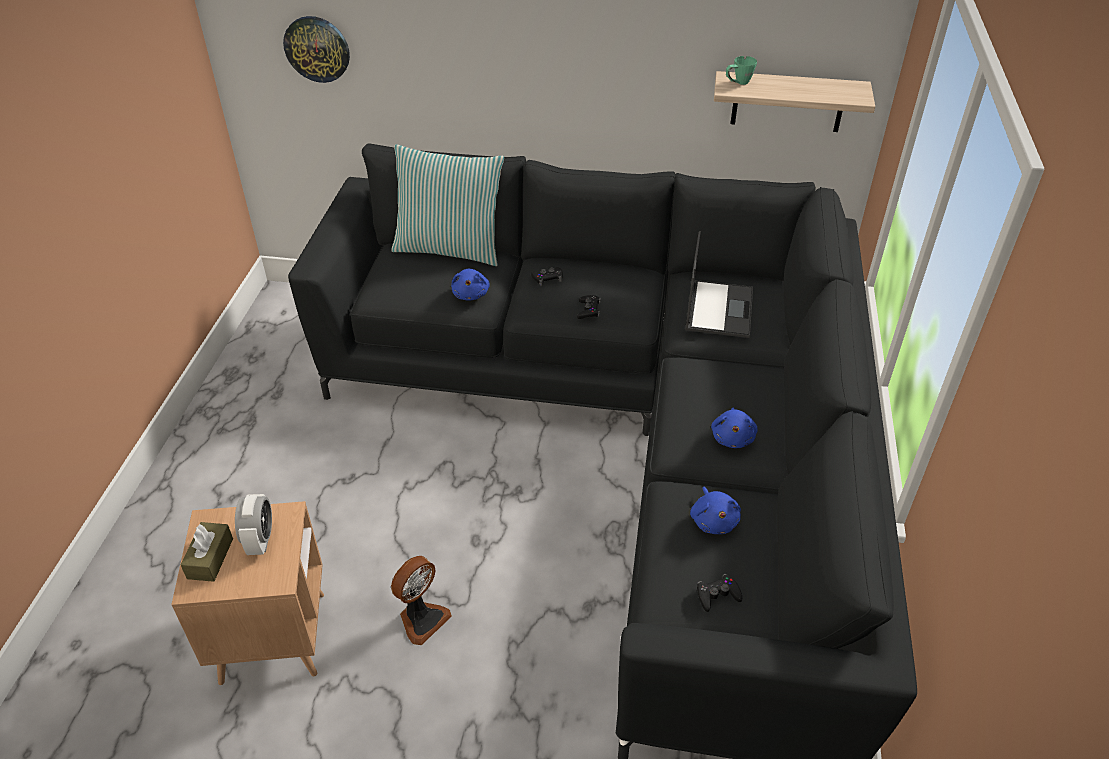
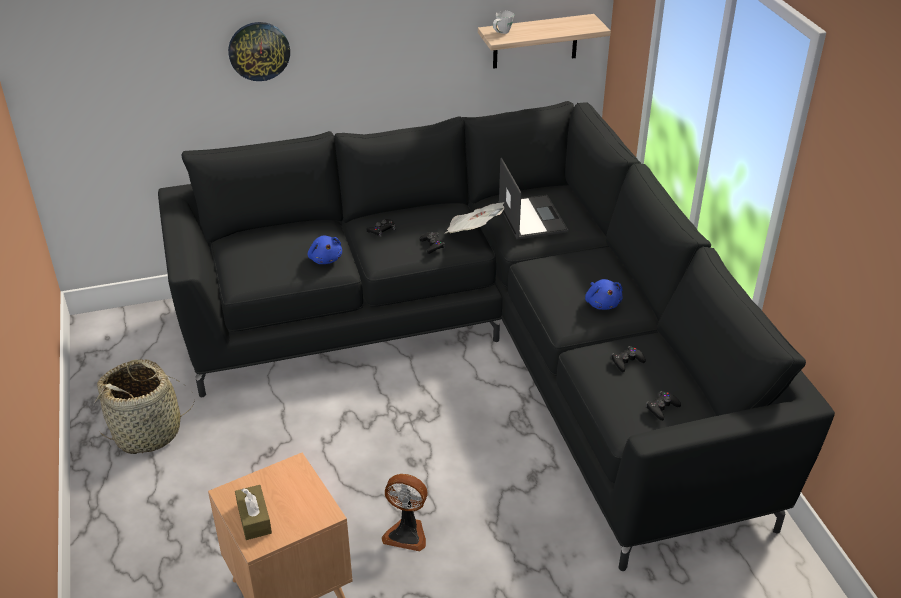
camera: 25 degrees left, 5 degrees down
alarm clock [235,494,272,555] -> none
wall clock [283,16,350,83] -> wall clock moved to [228,22,290,81]
pillow [391,144,504,266] -> none
fan [391,556,452,645] -> fan turned 90 degrees clockwise [382,474,428,551]
blue plush toy [690,486,741,534] -> black game controller [611,346,646,372]
green mug [726,56,757,85] -> white mug [493,11,514,34]
none -> basket [95,359,195,454]
none -> newspaper [445,202,505,233]

